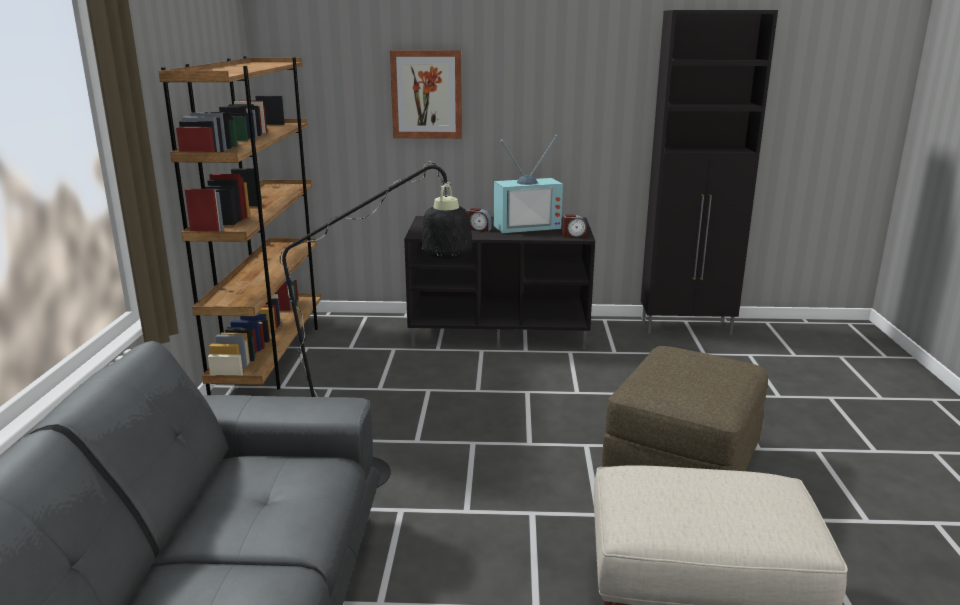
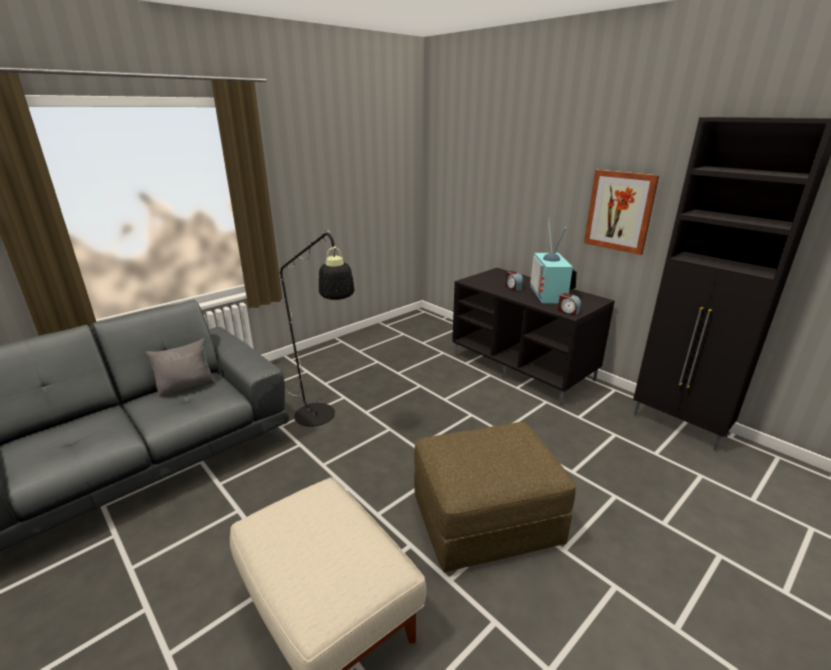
camera: 45 degrees right, 5 degrees up
brown bookcase [158,56,321,395] -> none
picture [390,50,462,139] -> picture moved to [584,170,659,255]
television [494,135,563,233] -> television turned 60 degrees clockwise [530,219,577,304]
none -> grey pillow [146,338,215,397]

